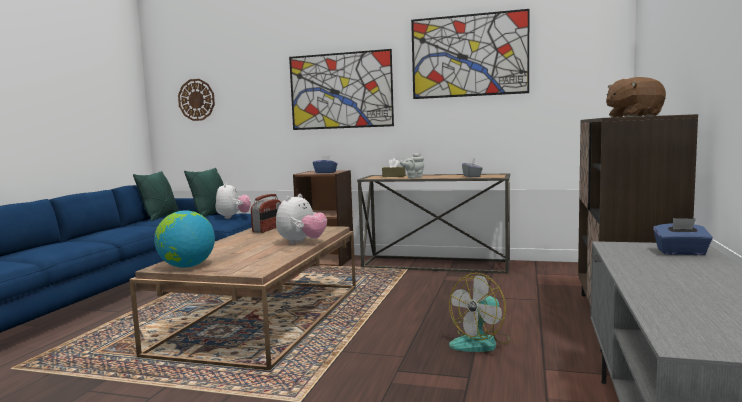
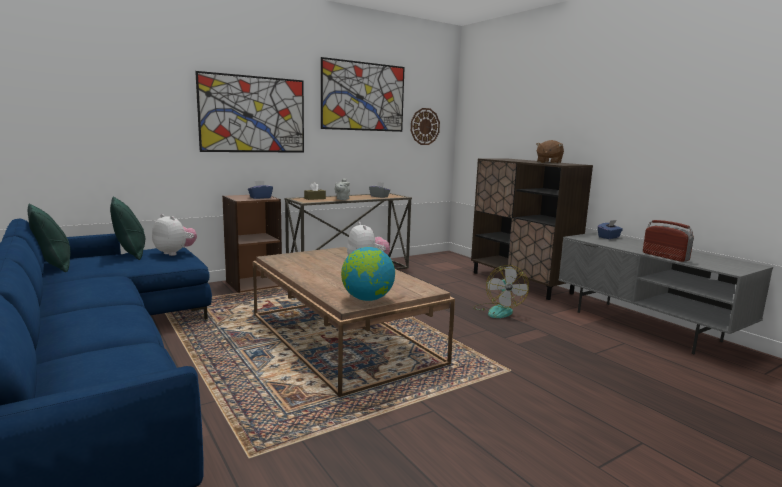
camera: 50 degrees left, 5 degrees up
wall clock [178,79,215,121] -> wall clock moved to [411,108,440,145]
radio [251,194,281,233] -> radio moved to [643,220,694,262]

